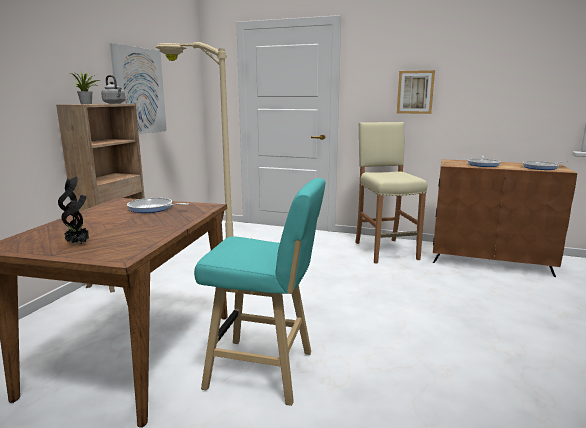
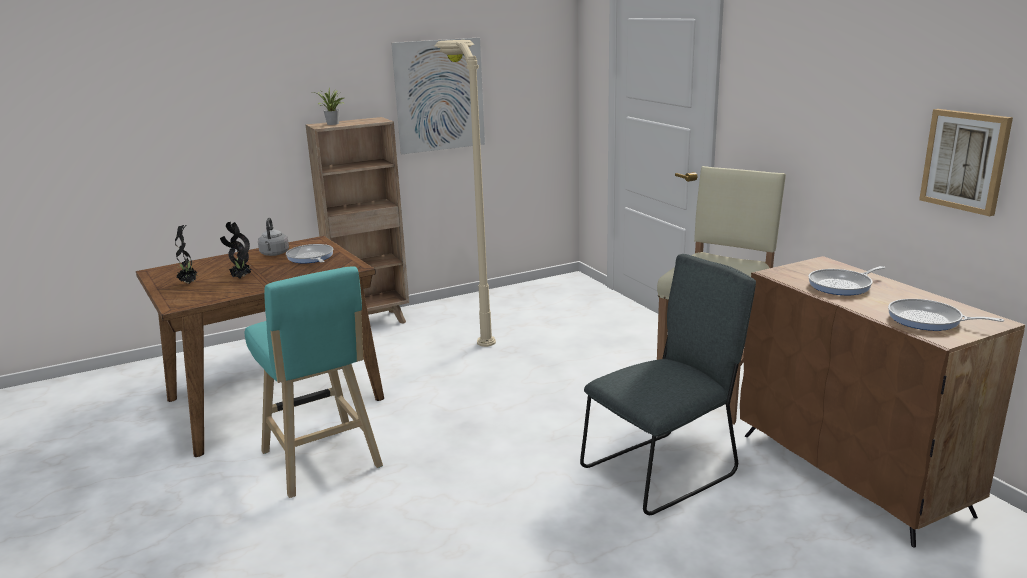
camera: 45 degrees right, 5 degrees up
grey kettle [101,75,125,104] -> grey kettle moved to [258,218,289,256]
picture [397,70,435,114] -> picture moved to [919,109,1013,216]
none -> potted plant [220,222,251,278]
none -> grey chair [580,254,756,515]

